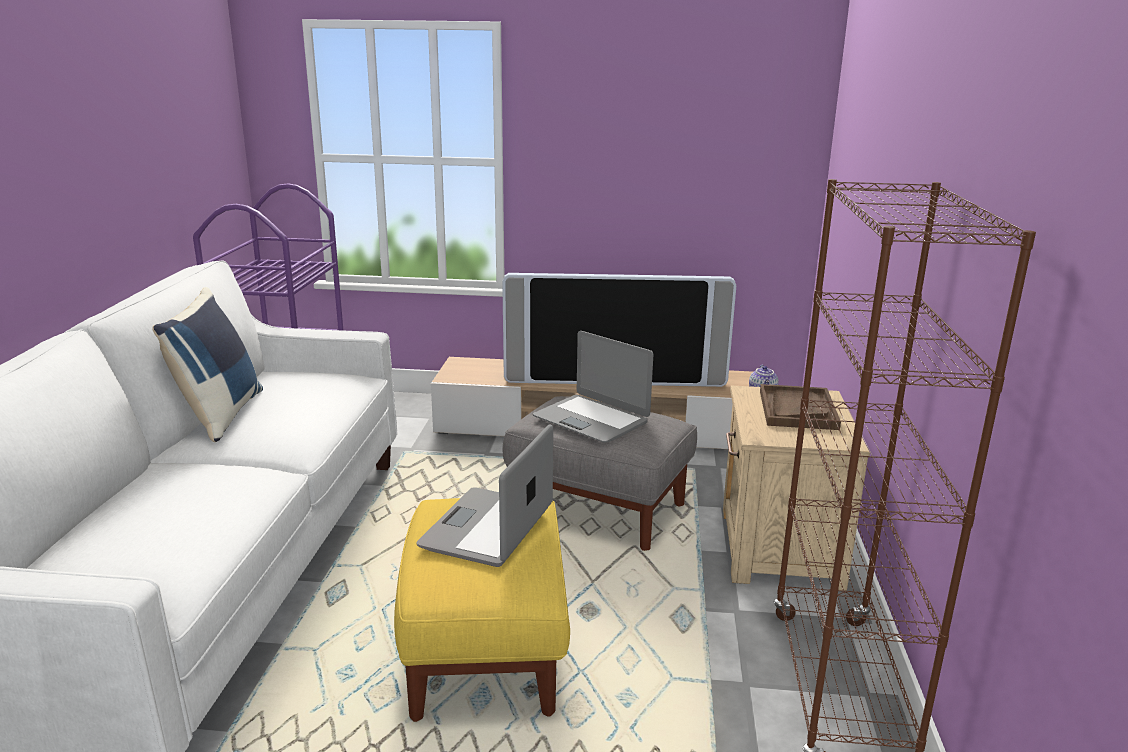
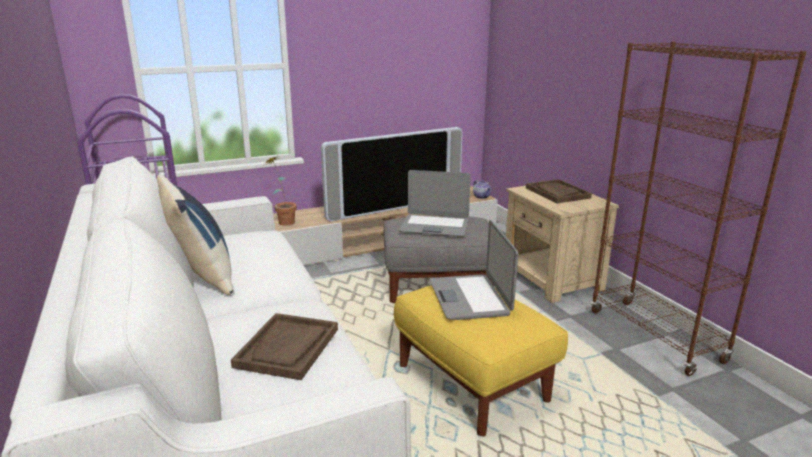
camera: 30 degrees left, 0 degrees up
none -> brown tray [231,313,338,380]
none -> potted plant [264,156,297,226]

